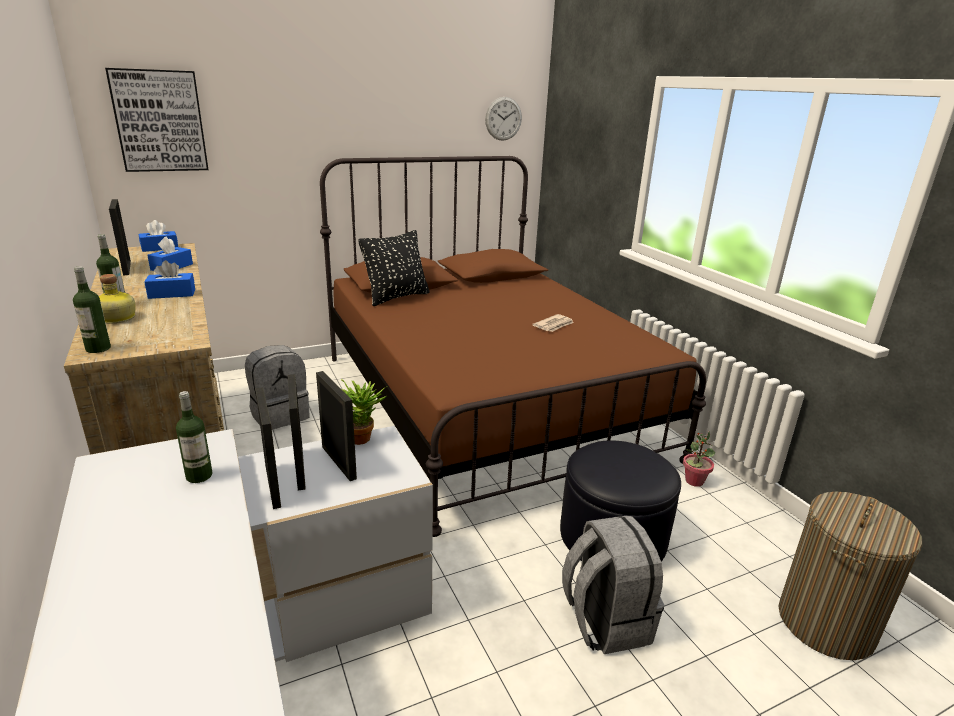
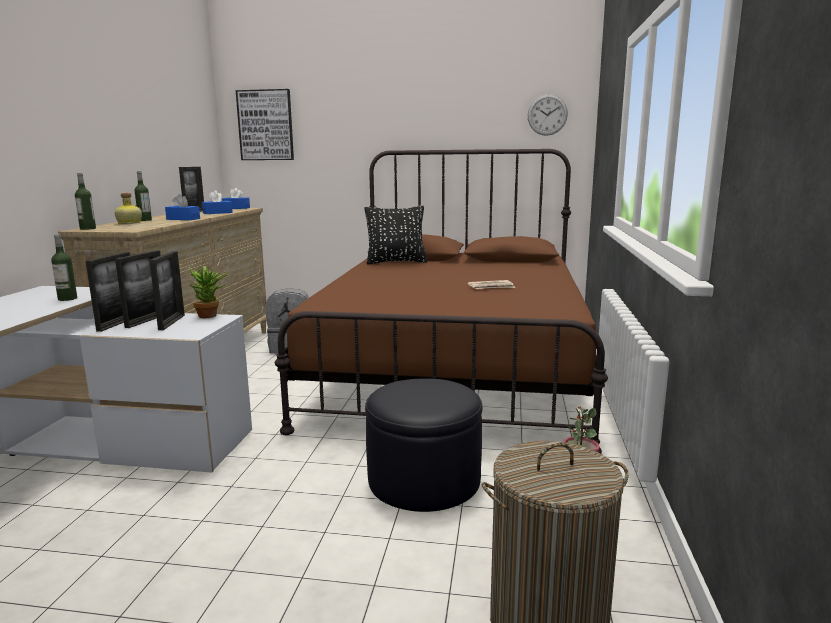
camera: 35 degrees right, 10 degrees down
grey backpack [562,515,664,654] -> none

